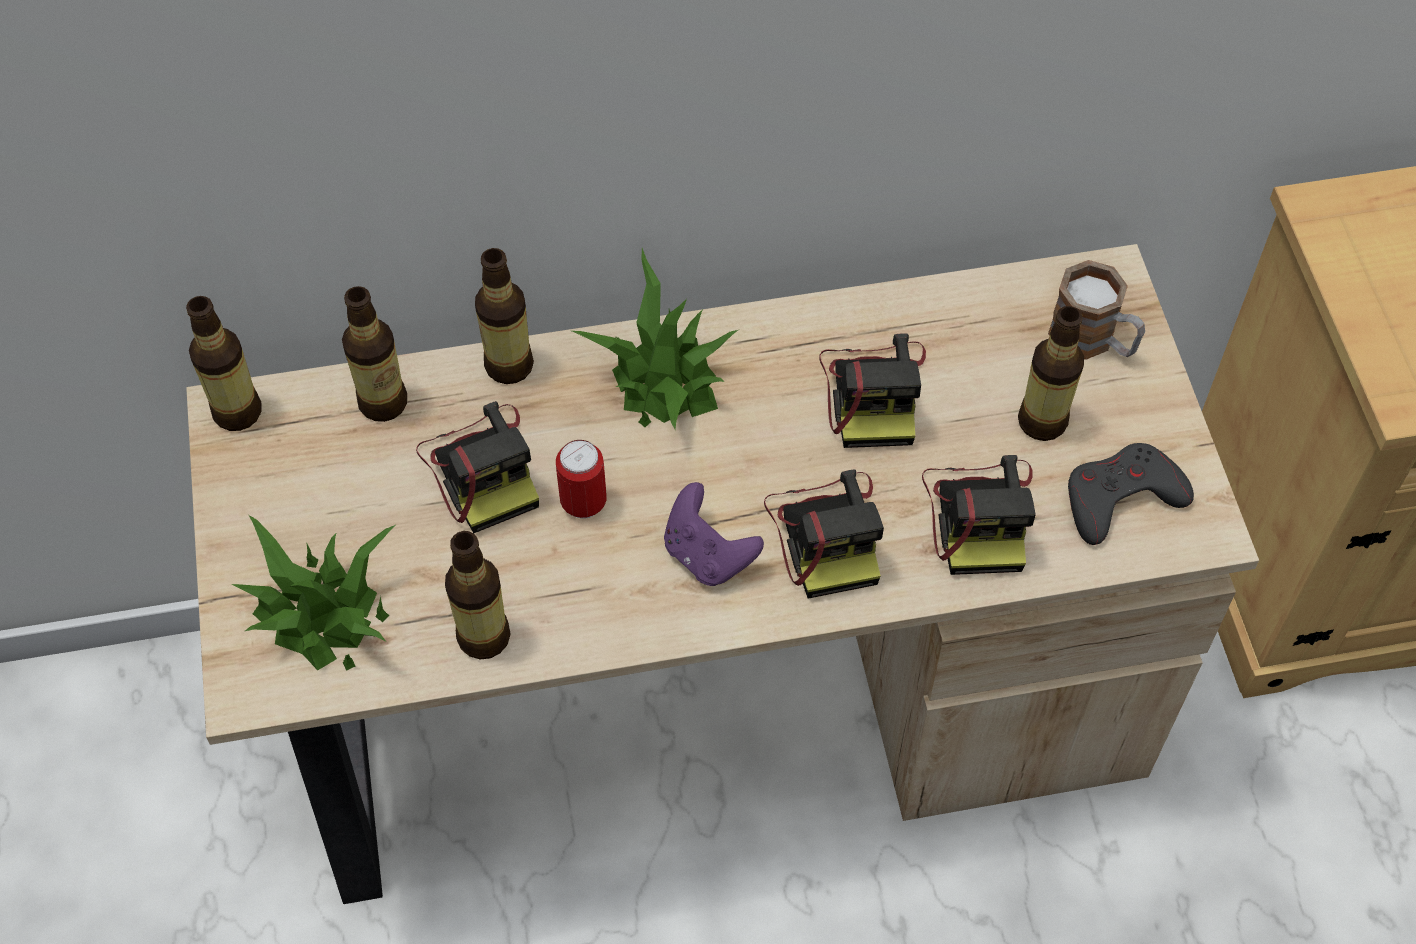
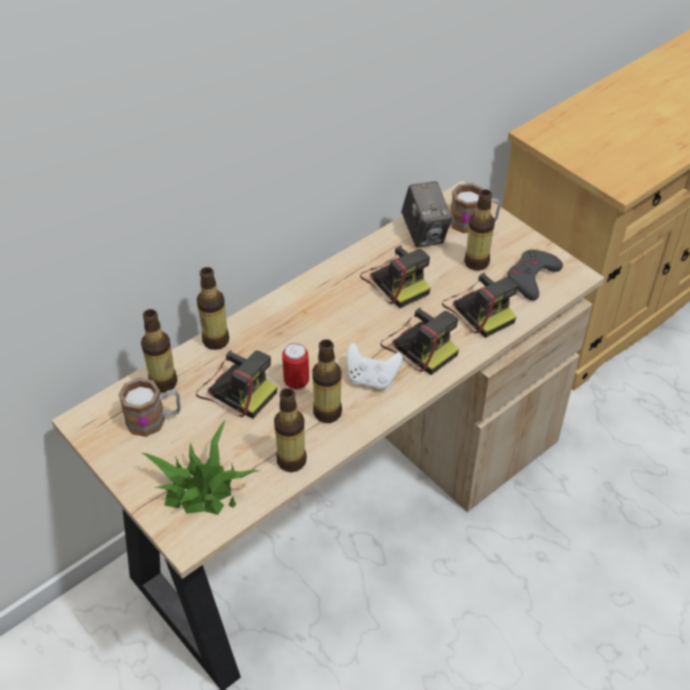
camera: 30 degrees left, 10 degrees down
bottle [186,296,261,431] -> bottle moved to [312,339,342,423]
potted plant [572,248,738,430] -> none
purple game controller [664,482,764,586] -> white game controller [347,343,403,389]
none -> mug [118,378,181,437]
none -> camera [401,181,452,248]

